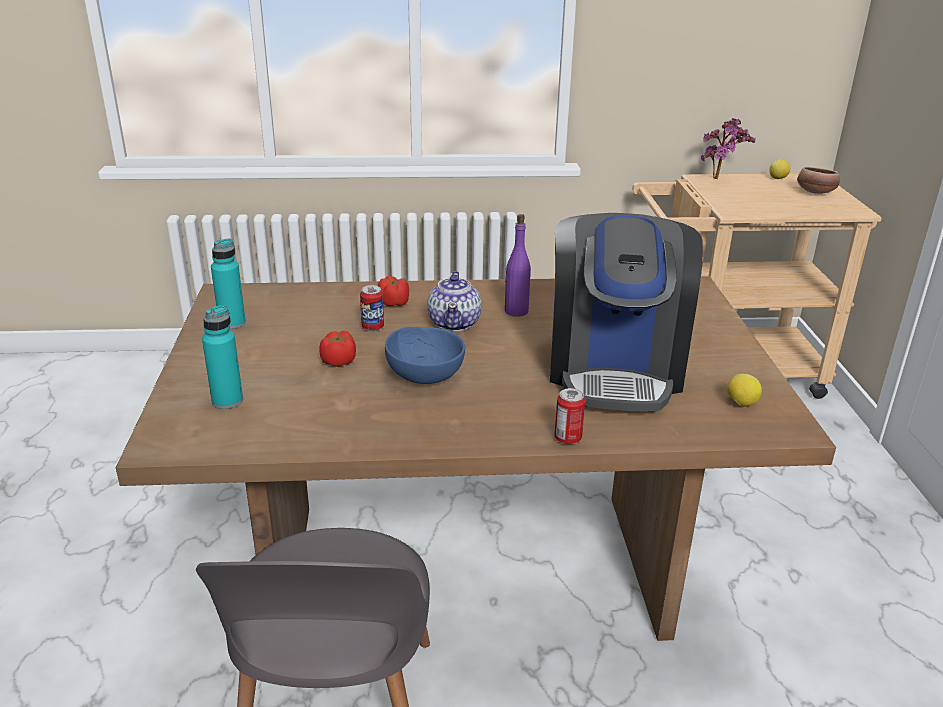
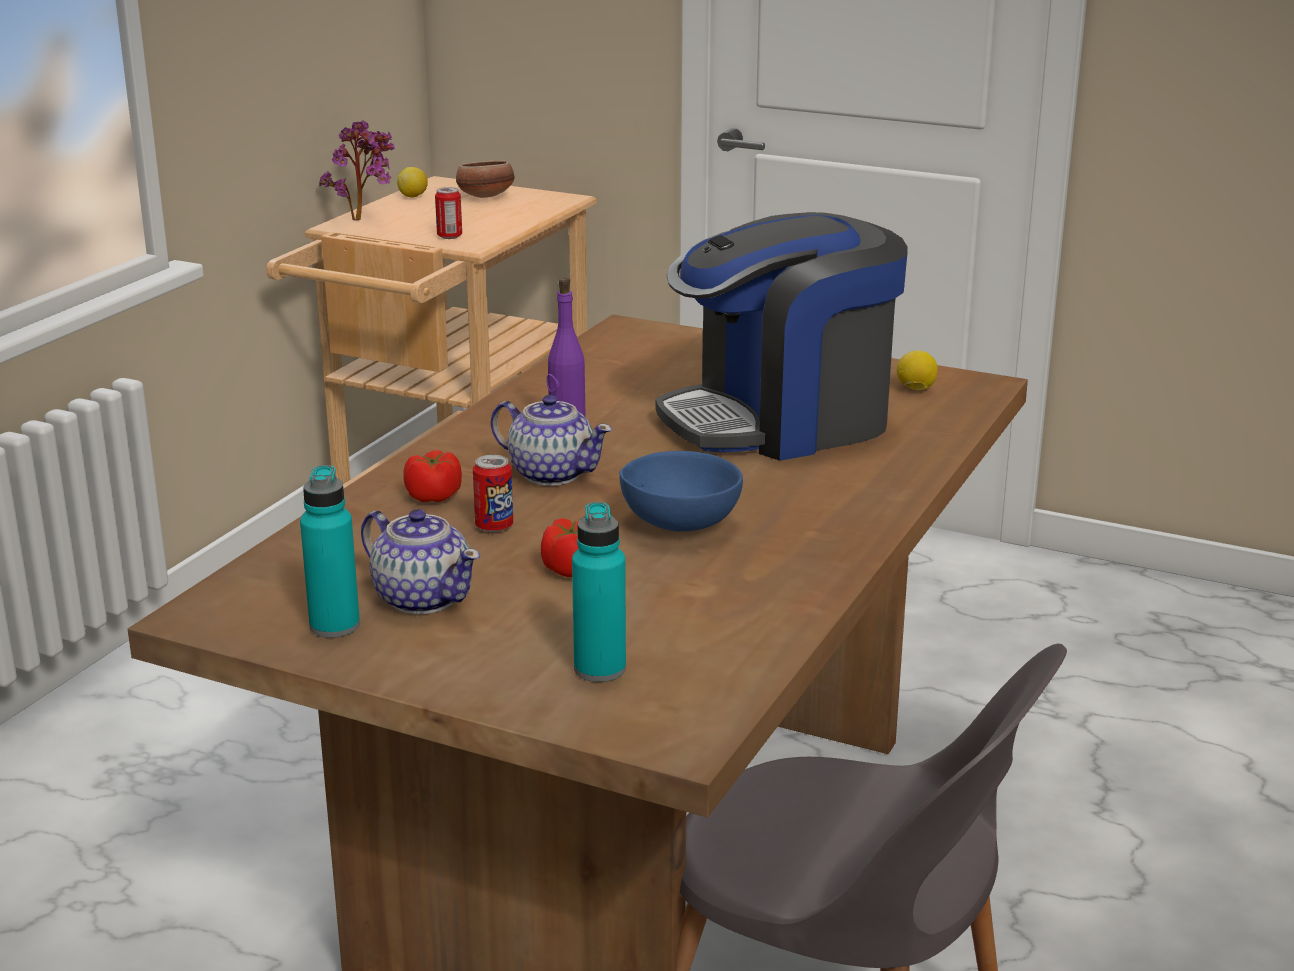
camera: 60 degrees left, 5 degrees down
coffee machine [550,213,703,412] -> coffee machine turned 120 degrees clockwise [656,212,908,461]
can [555,388,585,444] -> can moved to [435,187,462,239]
none -> teapot [361,509,480,614]

